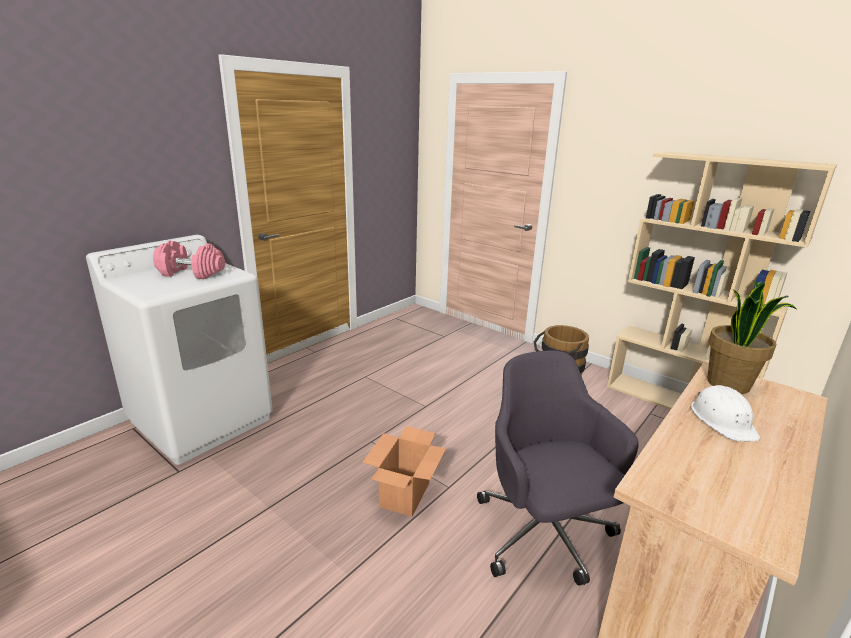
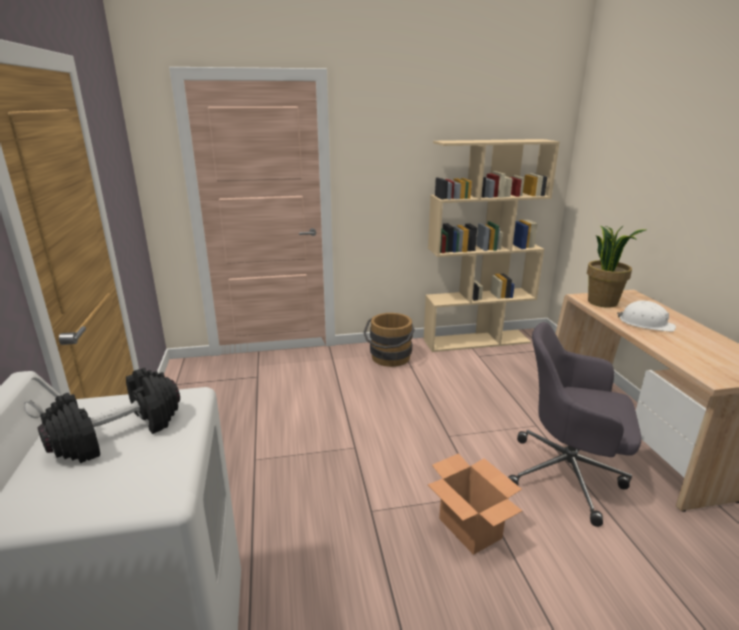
camera: 50 degrees left, 0 degrees up
pink dumbbell [153,241,225,279] -> black dumbbell [38,368,180,463]

